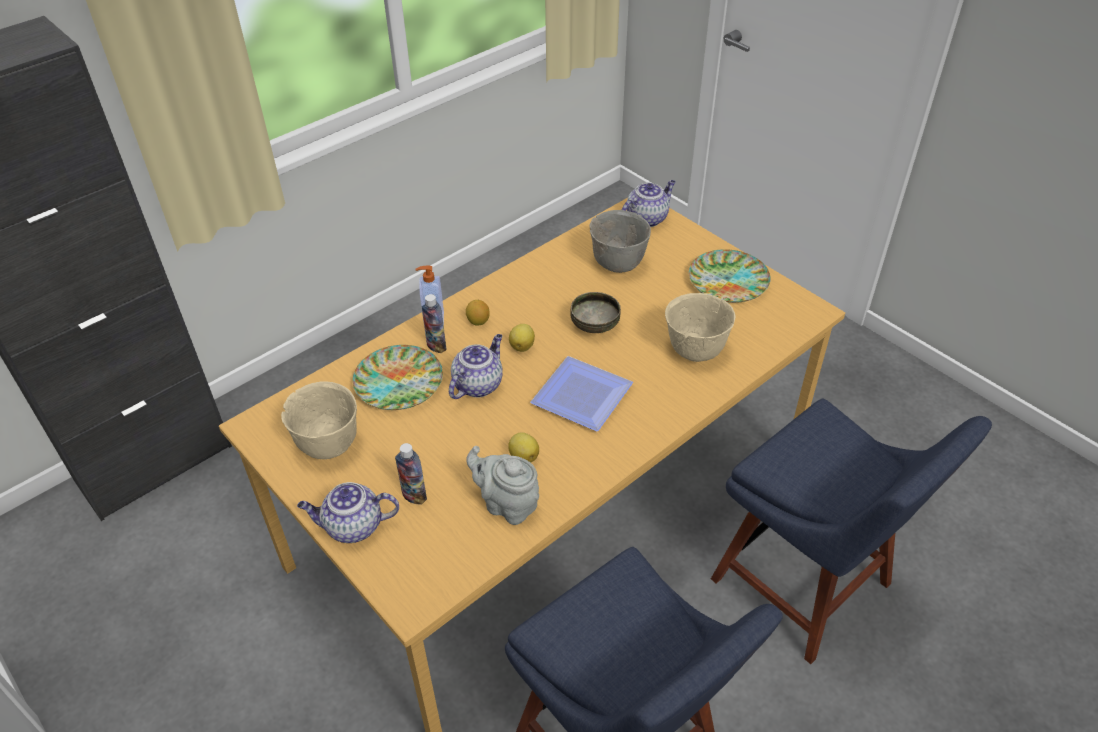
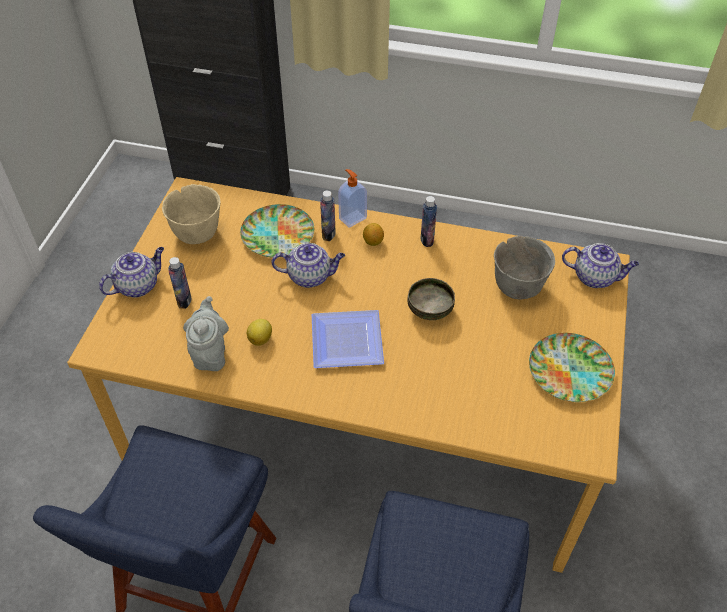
camera: 55 degrees right, 5 degrees up
teapot [297,482,399,543] -> teapot turned 90 degrees clockwise [99,247,164,298]
lemon [509,324,535,352] -> none
beige bowl [665,293,736,362] -> none
none -> bottle [421,196,437,247]

